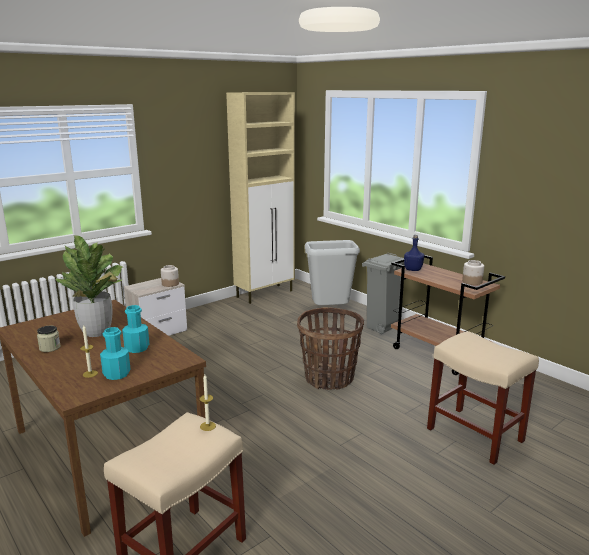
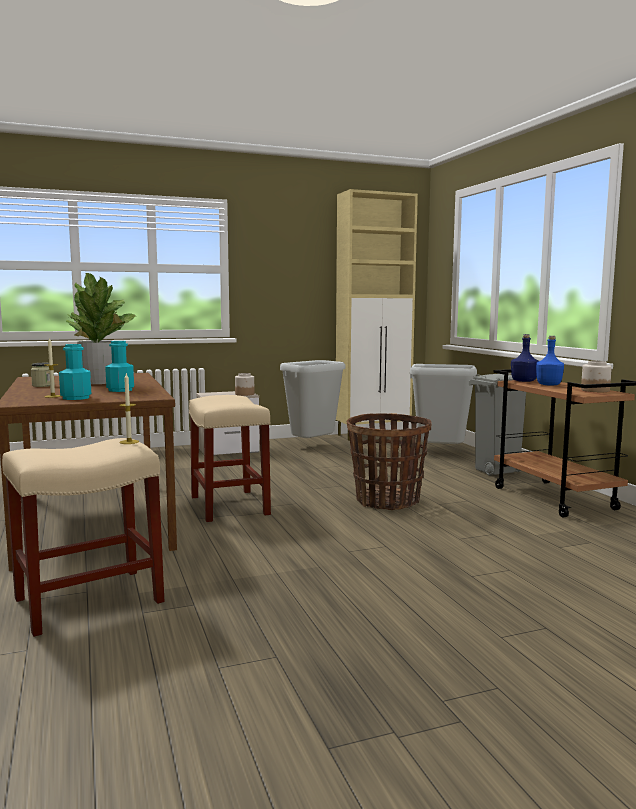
camera: 20 degrees right, 10 degrees down
beige stool [427,331,539,465] -> beige stool moved to [188,395,271,522]
none -> grey trash can [280,360,345,438]
none -> blue bottle [536,336,564,386]

